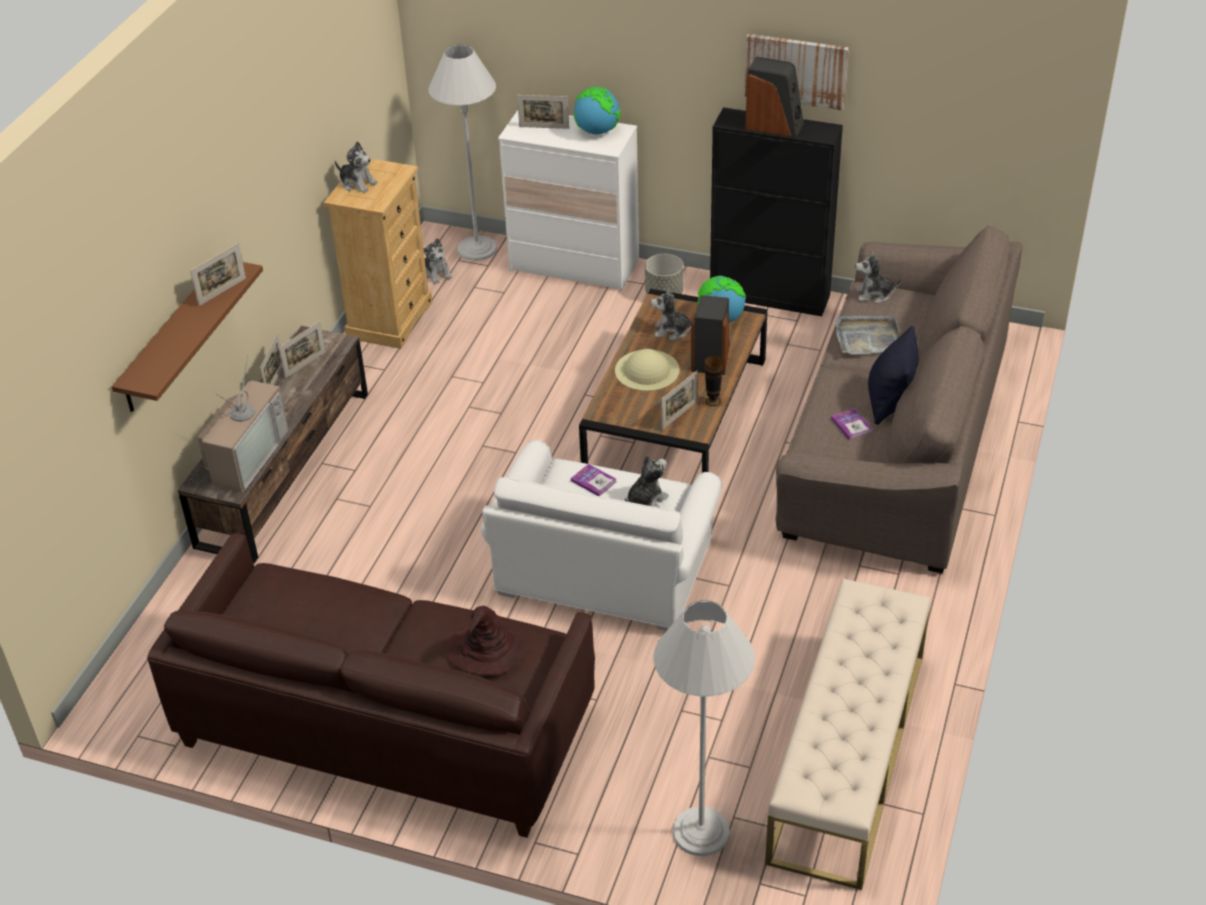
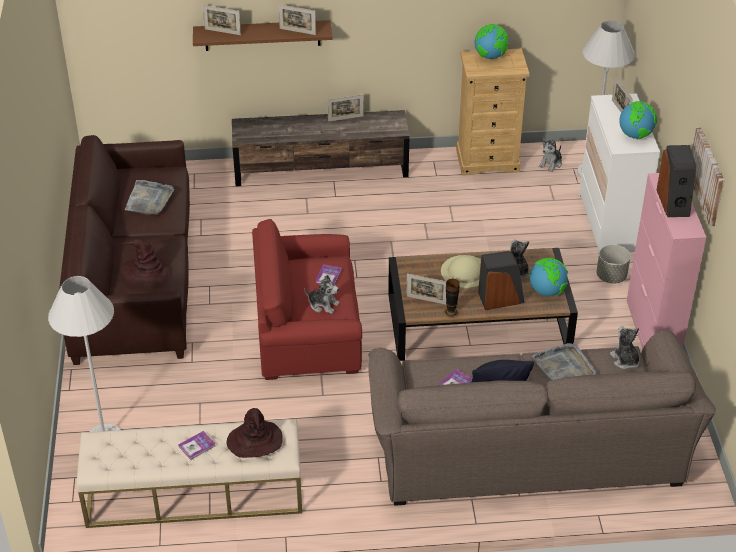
camera: 65 degrees right, 0 degrees up
television [198,355,288,493] -> none
picture frame [279,321,326,379] -> picture frame moved to [203,5,241,35]
plush toy [335,141,377,193] -> globe [475,24,508,59]
white armchair [481,440,723,631] -> red armchair [252,219,362,380]
black cabinet [710,107,843,316] -> pink cabinet [627,173,706,349]
none -> grey tray [125,180,174,215]
none -> book [178,431,215,460]
none -> brown hat [227,408,283,458]

